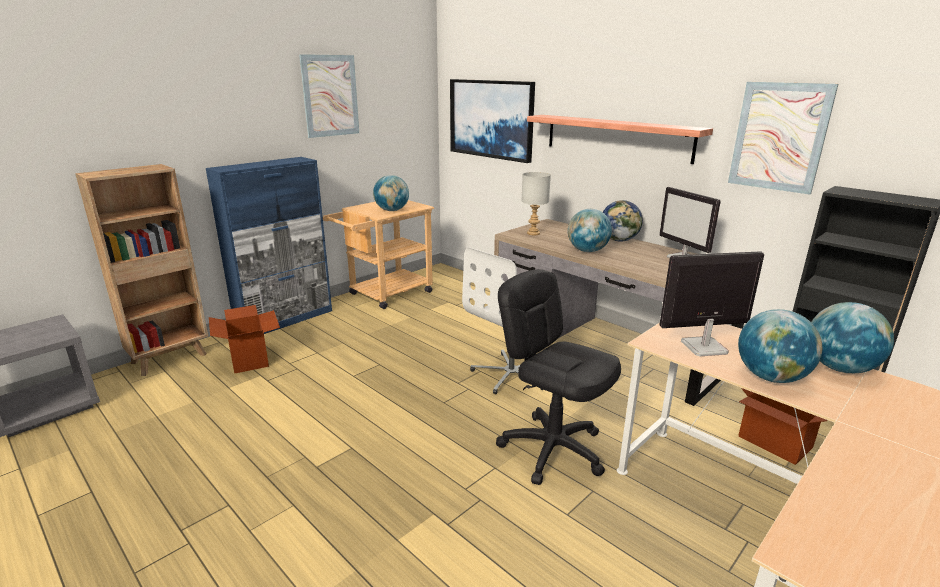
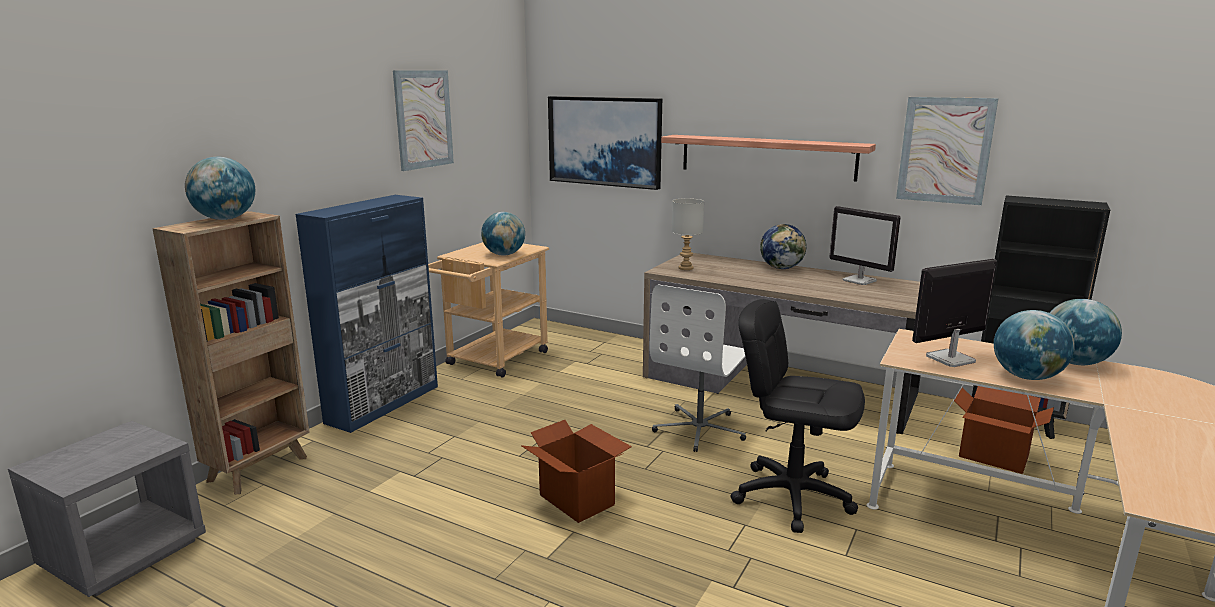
camera: 15 degrees left, 5 degrees down
cardboard box [209,305,280,374] -> cardboard box moved to [521,420,632,523]
globe [568,209,612,252] -> globe moved to [185,157,255,220]

